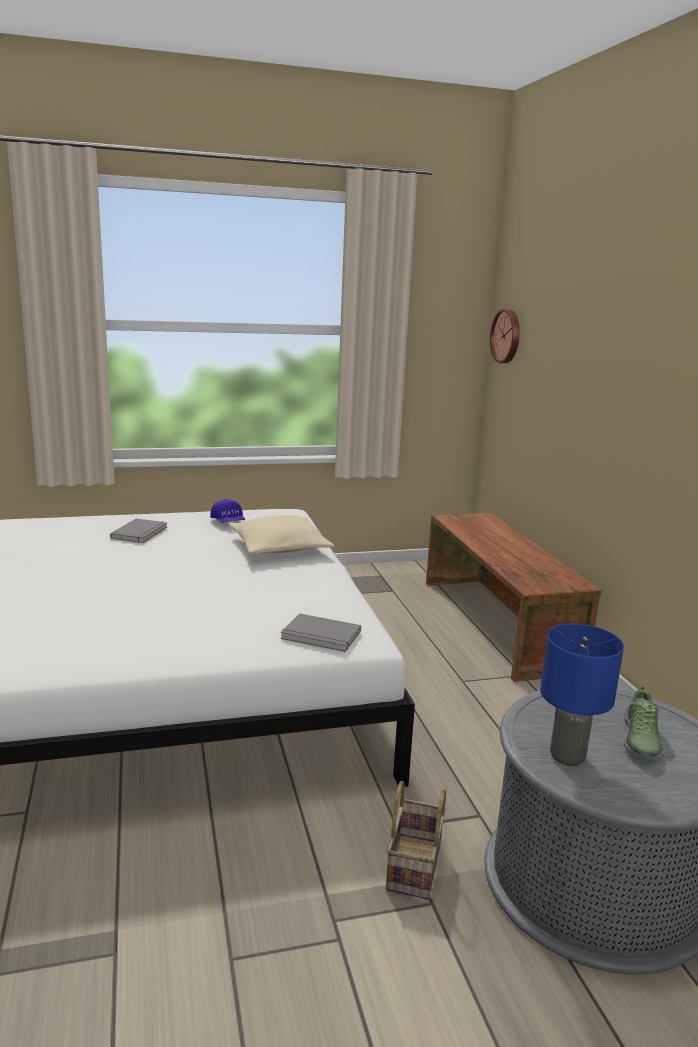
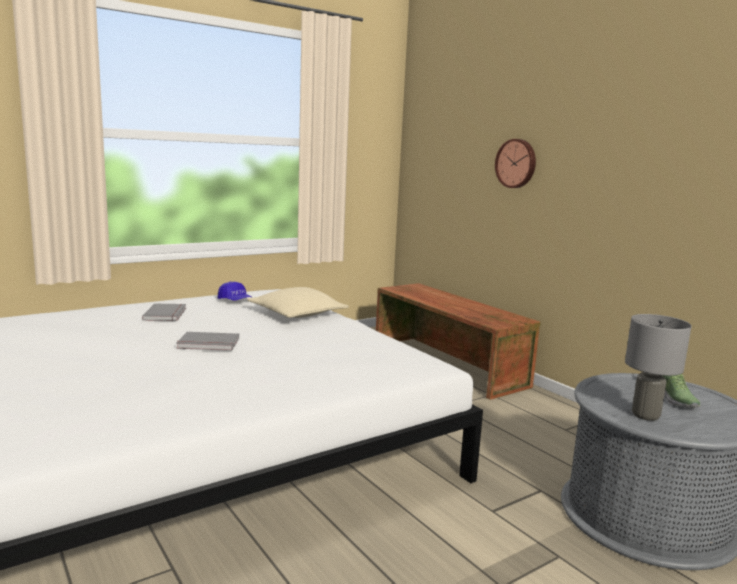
camera: 20 degrees left, 5 degrees down
grey book [280,613,361,652] -> grey book moved to [176,332,239,351]
basket [386,781,446,900] -> none
wall clock [490,309,520,363] -> wall clock moved to [495,139,536,188]
blue table lamp [540,623,624,766] -> grey table lamp [625,314,692,421]

